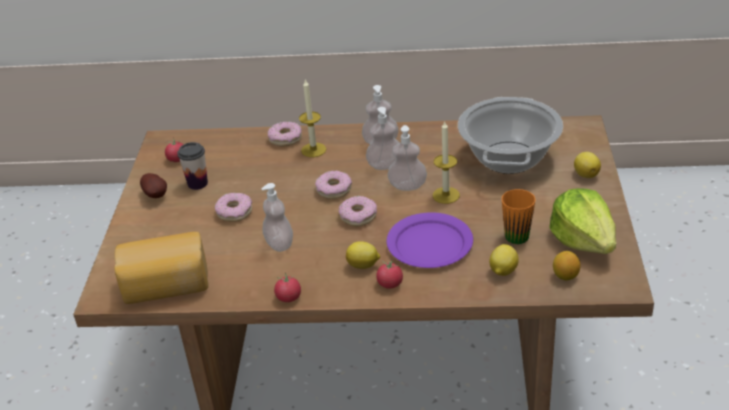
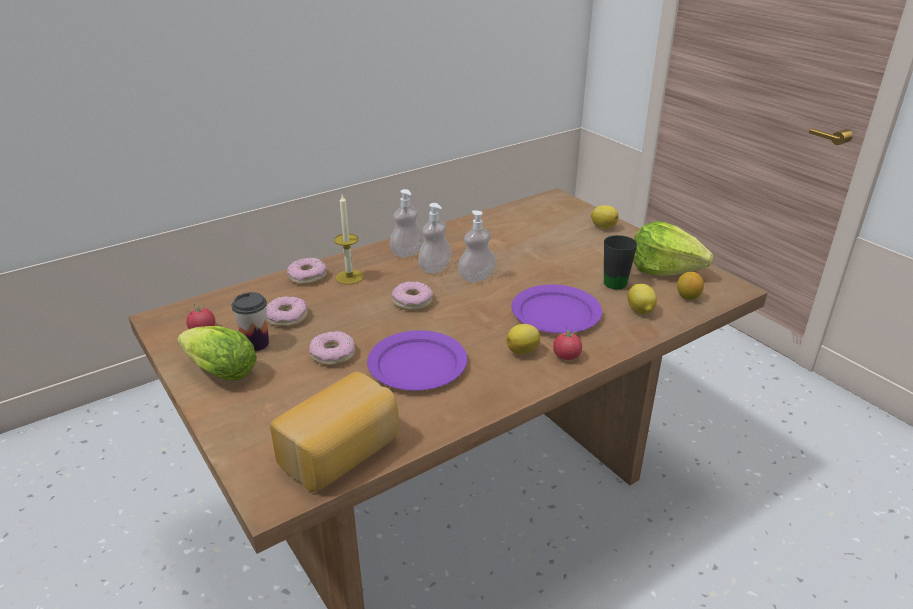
camera: 40 degrees left, 5 degrees down
potato [140,173,167,198] -> lettuce [177,326,257,381]
soap dispenser [262,183,293,252] -> purple plate [367,330,467,391]
tomato [274,273,301,302] -> none
donut [339,196,377,226] -> donut moved to [266,296,307,327]
candle [433,120,460,204] -> none
cooking pot [458,97,563,174] -> none
orange mug [502,189,536,244] -> black mug [604,235,637,289]

